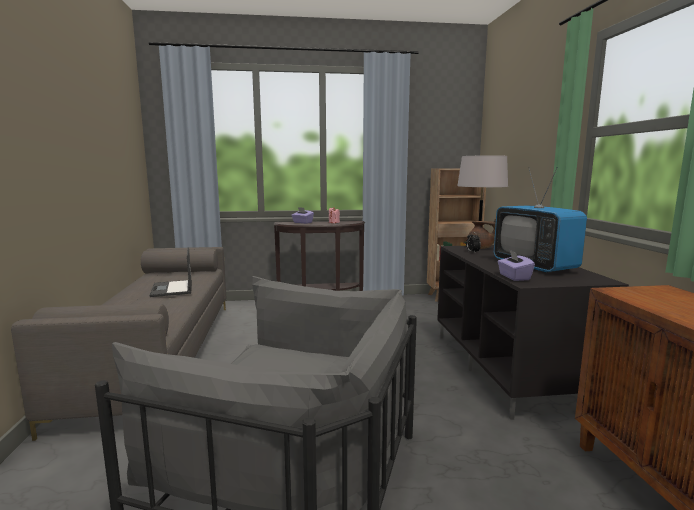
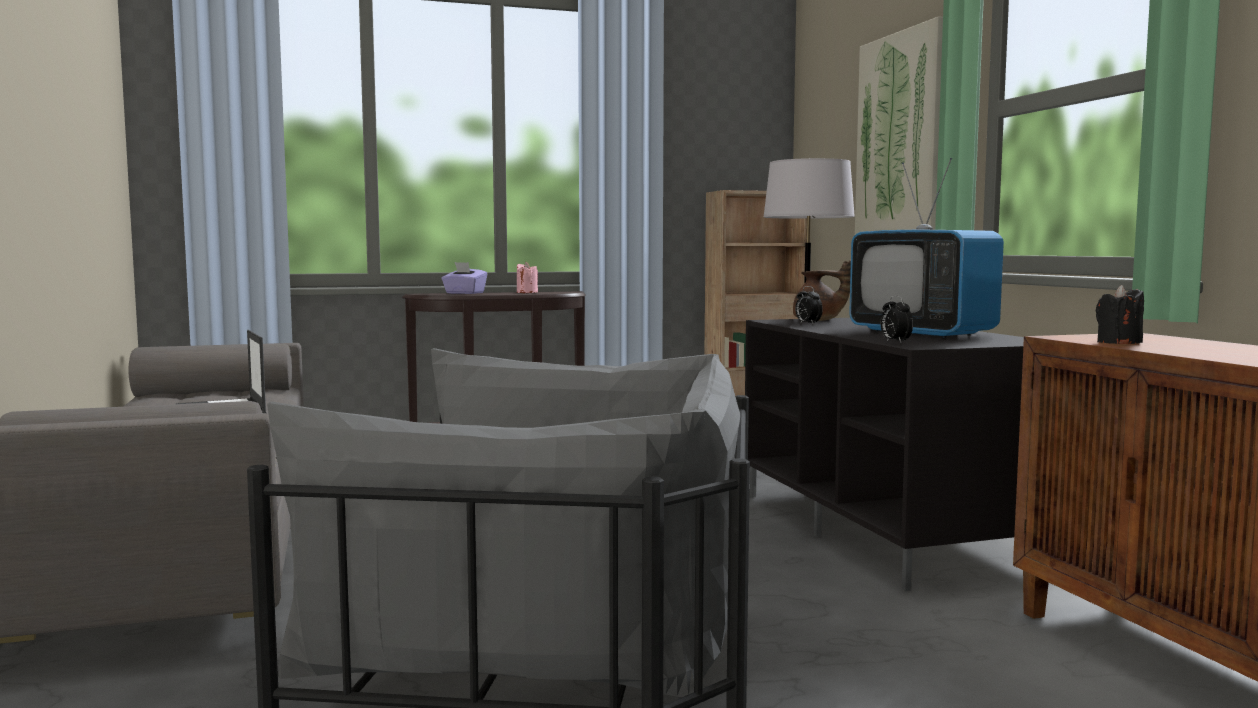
camera: 10 degrees left, 5 degrees down
purple tissue box [497,250,535,281] -> alarm clock [881,295,913,342]
none -> picture [855,16,943,235]
none -> black candle [1096,285,1144,344]

